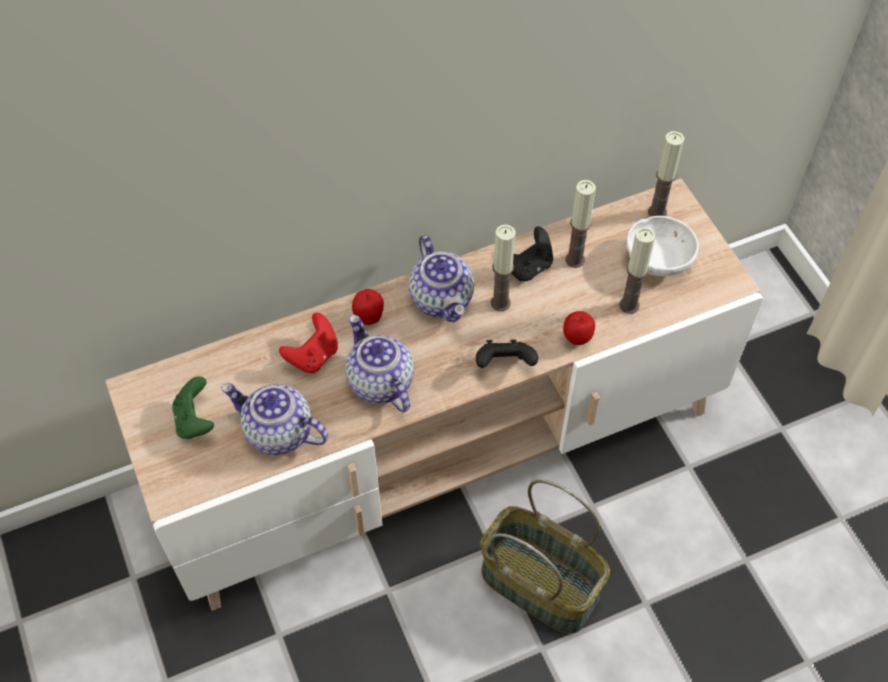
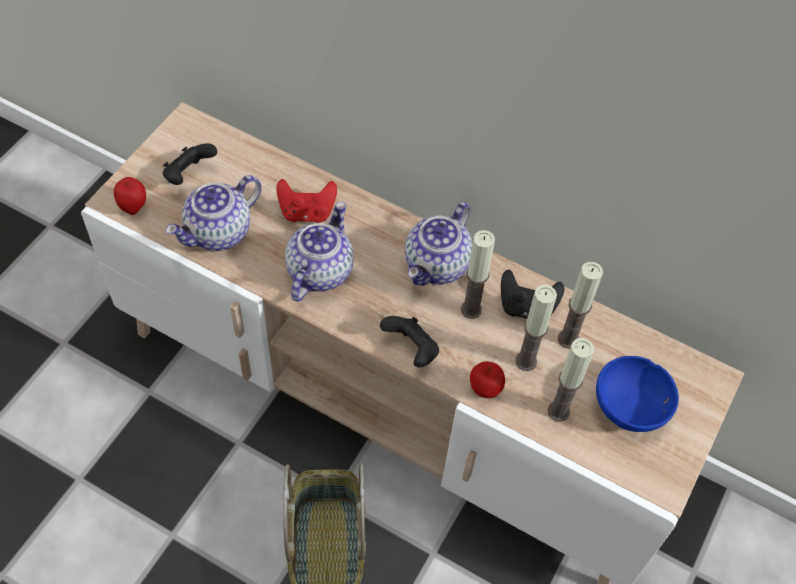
camera: 50 degrees right, 0 degrees up
green game controller [172,376,214,439] -> black game controller [163,143,217,185]
teapot [221,383,328,455] -> teapot turned 120 degrees counterclockwise [165,175,262,251]
apple [352,289,384,325] -> apple moved to [114,177,146,215]
white bowl [626,216,699,276] -> blue bowl [596,356,679,432]
candle [648,131,685,217] -> candle moved to [516,285,557,371]

